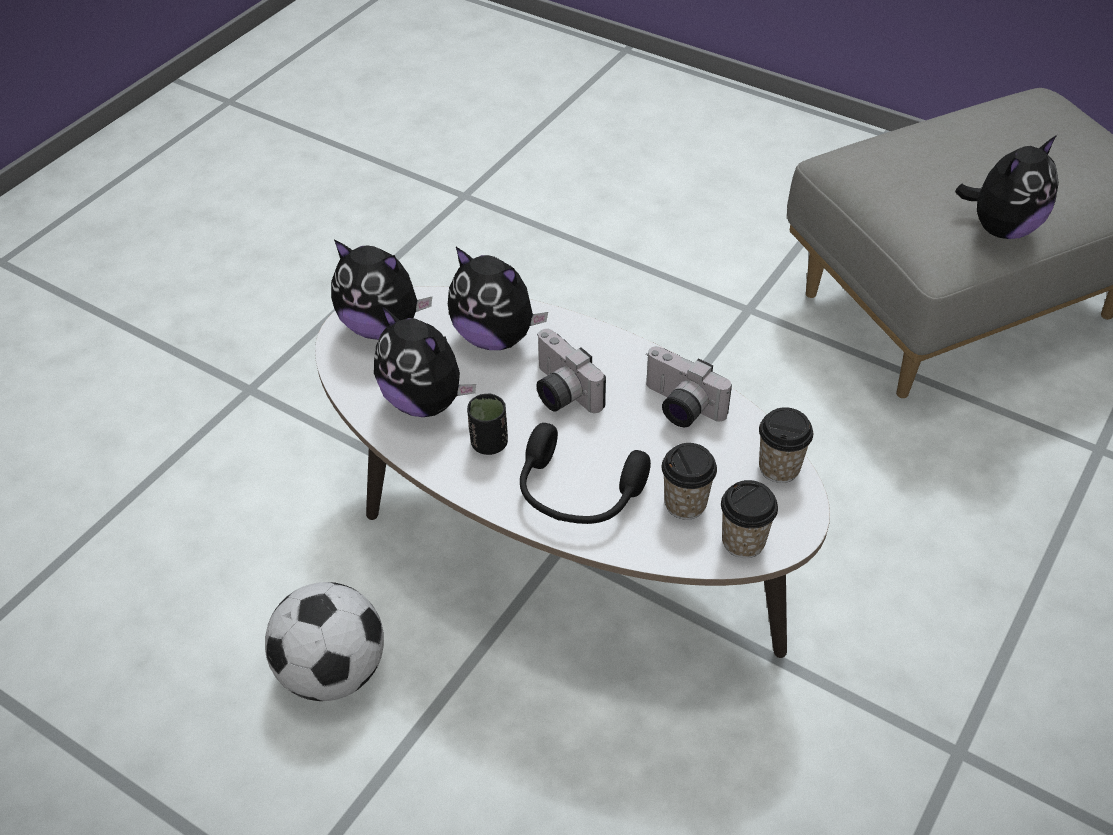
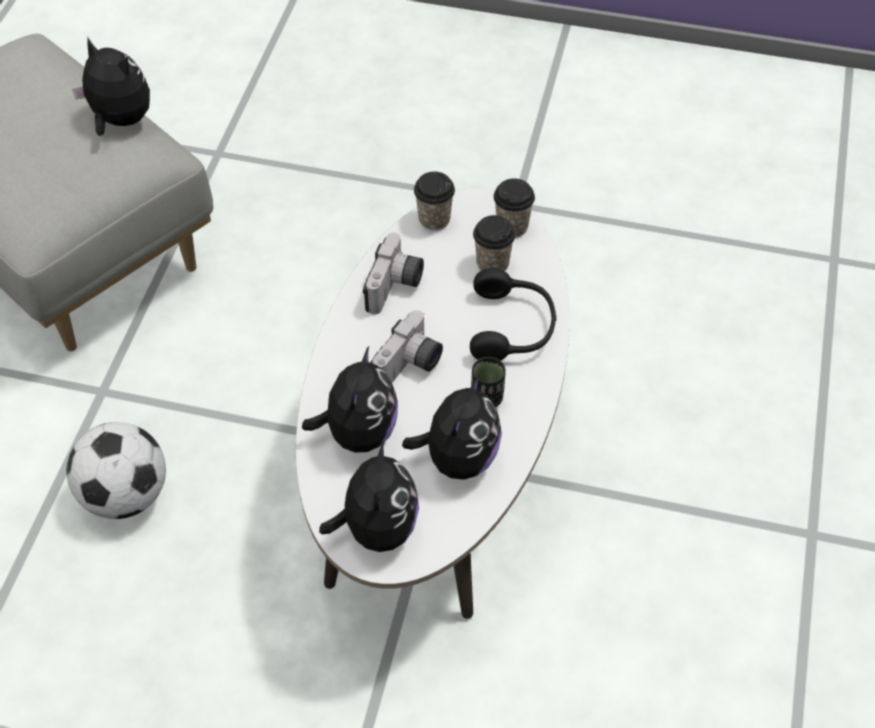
camera: 110 degrees left, 5 degrees up
football [265,582,384,701] -> football moved to [66,422,166,519]

